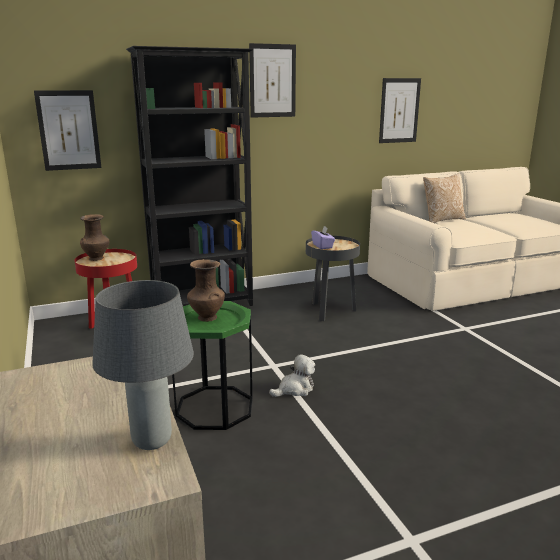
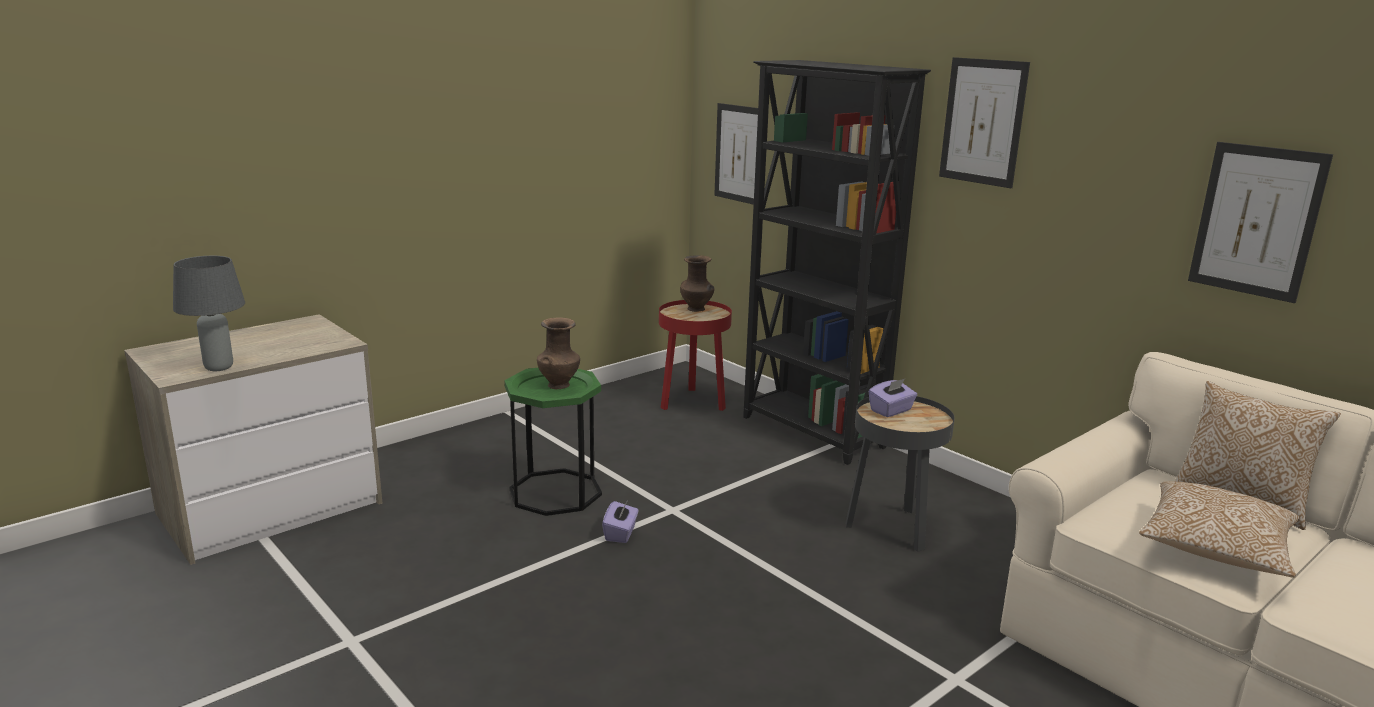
camera: 70 degrees right, 0 degrees up
plush toy [269,354,315,397] -> purple tissue box [602,501,639,543]
none -> pillow [1139,481,1299,578]

